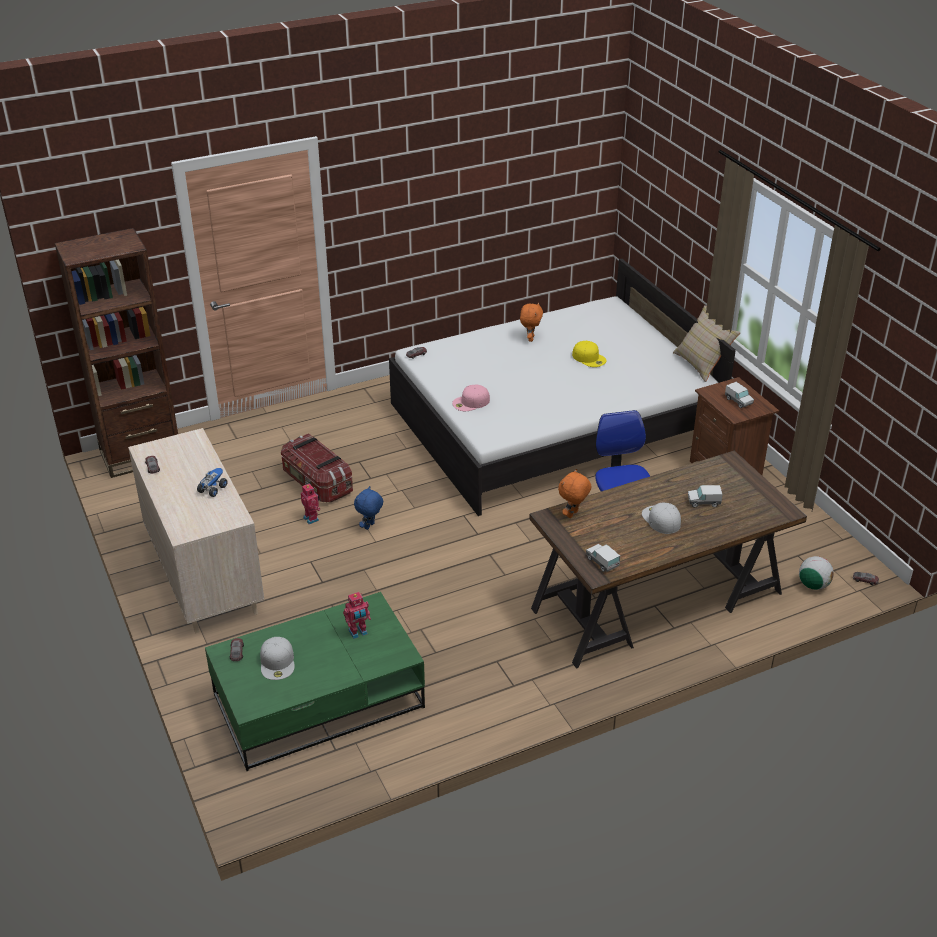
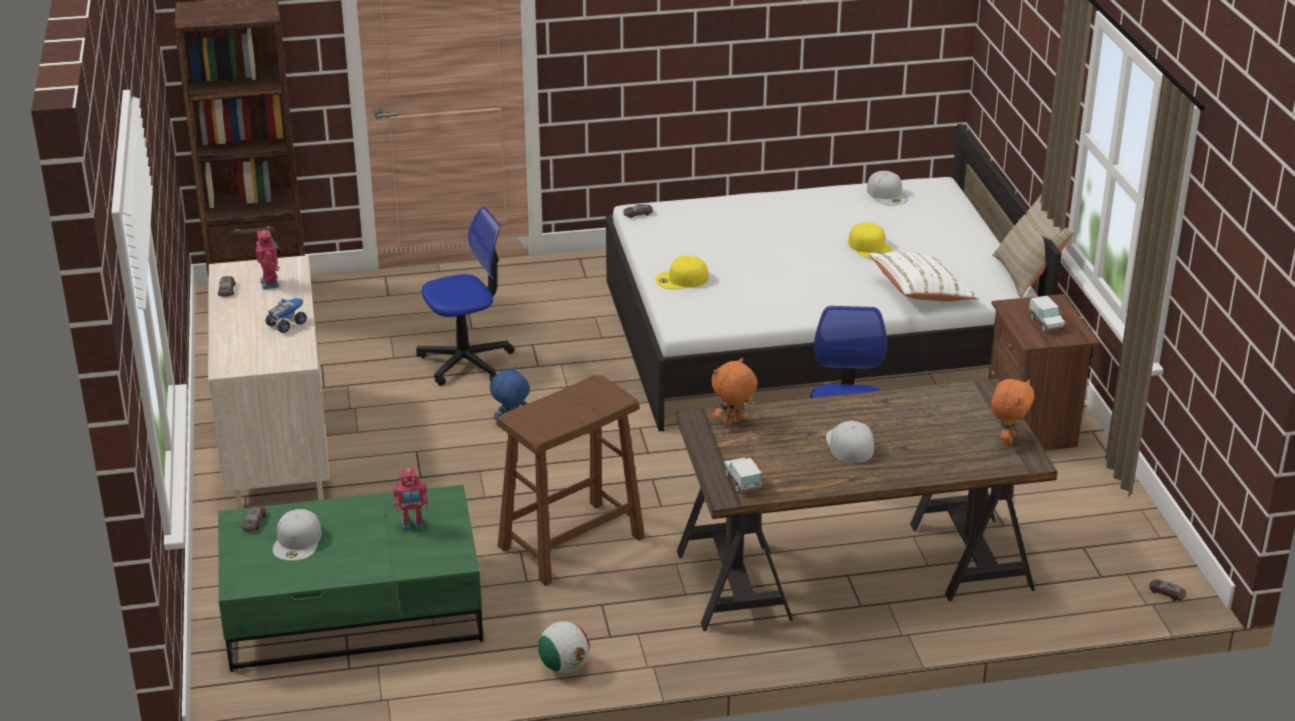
camera: 15 degrees right, 5 degrees down
storage box [281,434,353,503] -> office chair [416,207,515,386]
toy robot [301,483,320,524] -> toy robot moved to [256,228,280,290]
pink cap [452,384,490,411] -> yellow cap [656,256,708,289]
orange plush toy [520,302,543,342] -> orange plush toy moved to [991,379,1035,445]
toy truck [688,485,723,507] -> none
football [799,556,834,590] -> football moved to [538,621,589,673]
none -> brown stool [496,375,645,586]
none -> white cap [867,171,909,205]
none -> white pillow [868,252,979,302]

